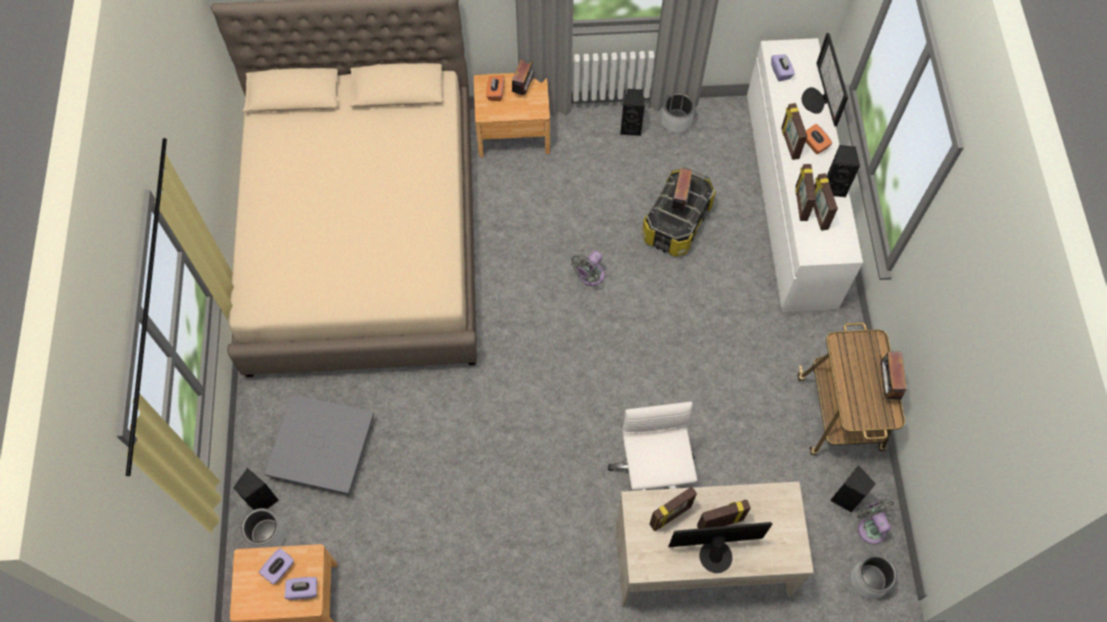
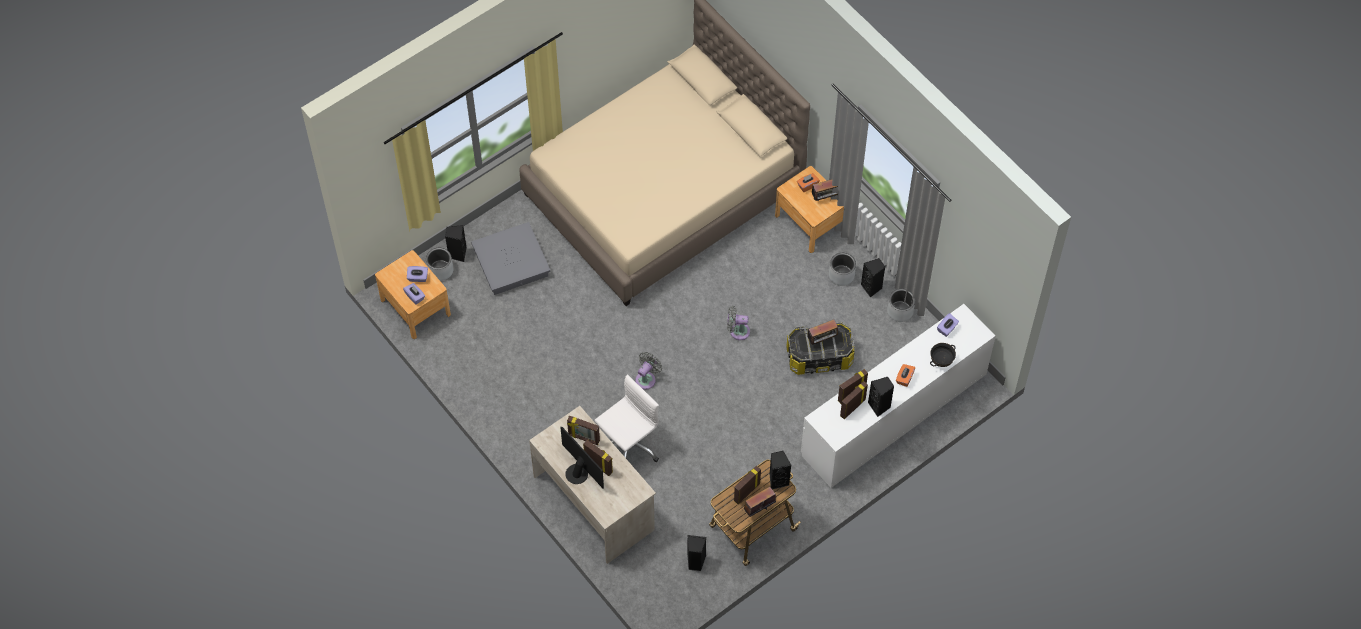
camera: 55 degrees right, 5 degrees down
picture frame [781,103,807,160] -> picture frame moved to [734,466,761,504]
monitor [802,33,848,126] -> black bowl [930,343,956,367]
grey planter [851,554,897,599] -> grey planter moved to [829,253,856,286]
grey fan [857,498,894,544] -> grey fan moved to [635,352,662,390]
none -> black speaker [770,451,791,490]

